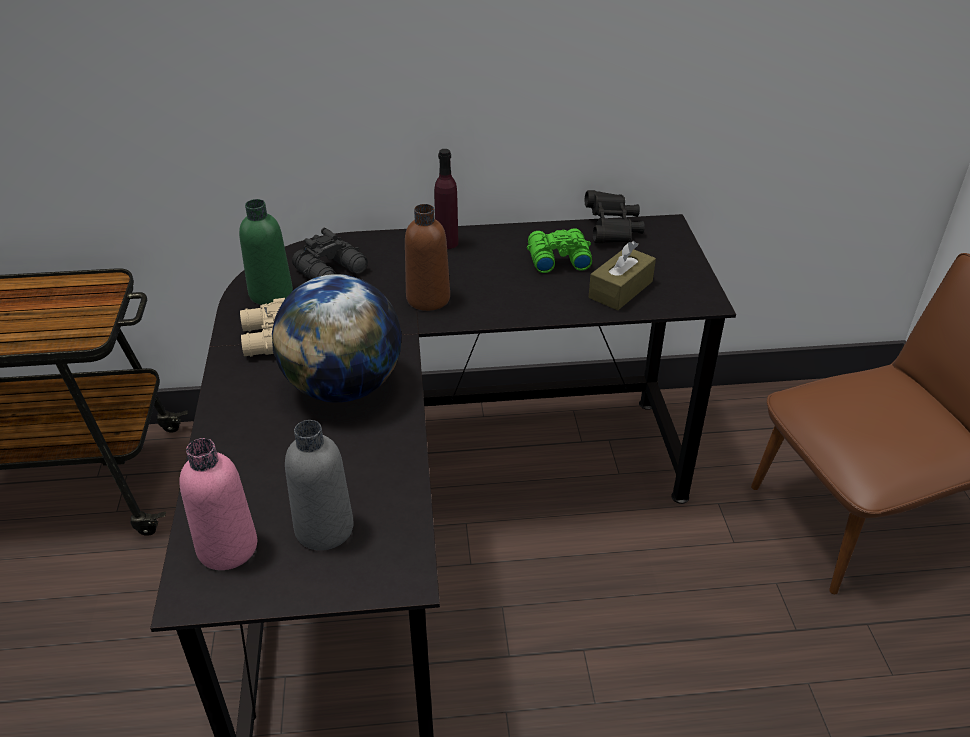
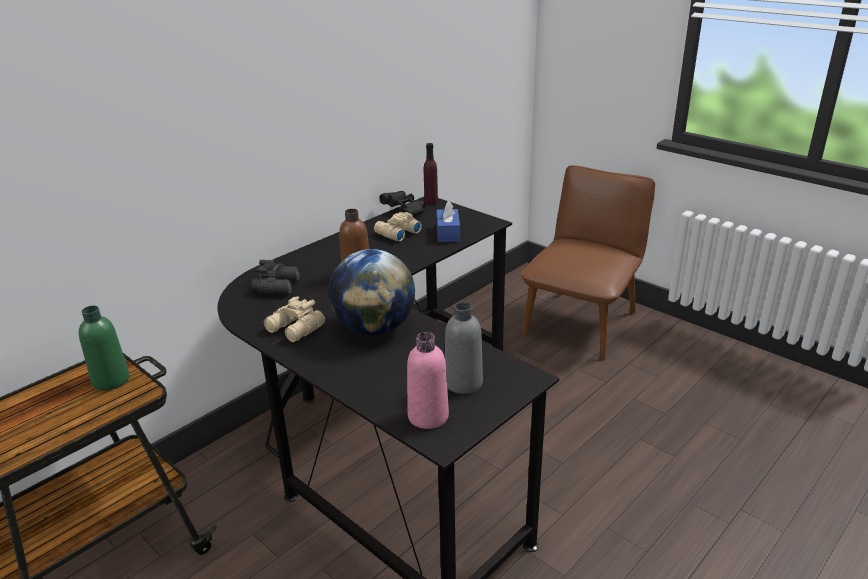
camera: 40 degrees left, 10 degrees down
green bottle [239,199,293,305] -> green bottle moved to [79,306,130,391]
purple bottle [434,149,459,249] -> purple bottle moved to [424,143,438,205]
green binoculars [527,228,592,273] -> beige binoculars [374,212,422,241]
brown tissue box [589,241,656,310] -> blue tissue box [436,201,460,242]

